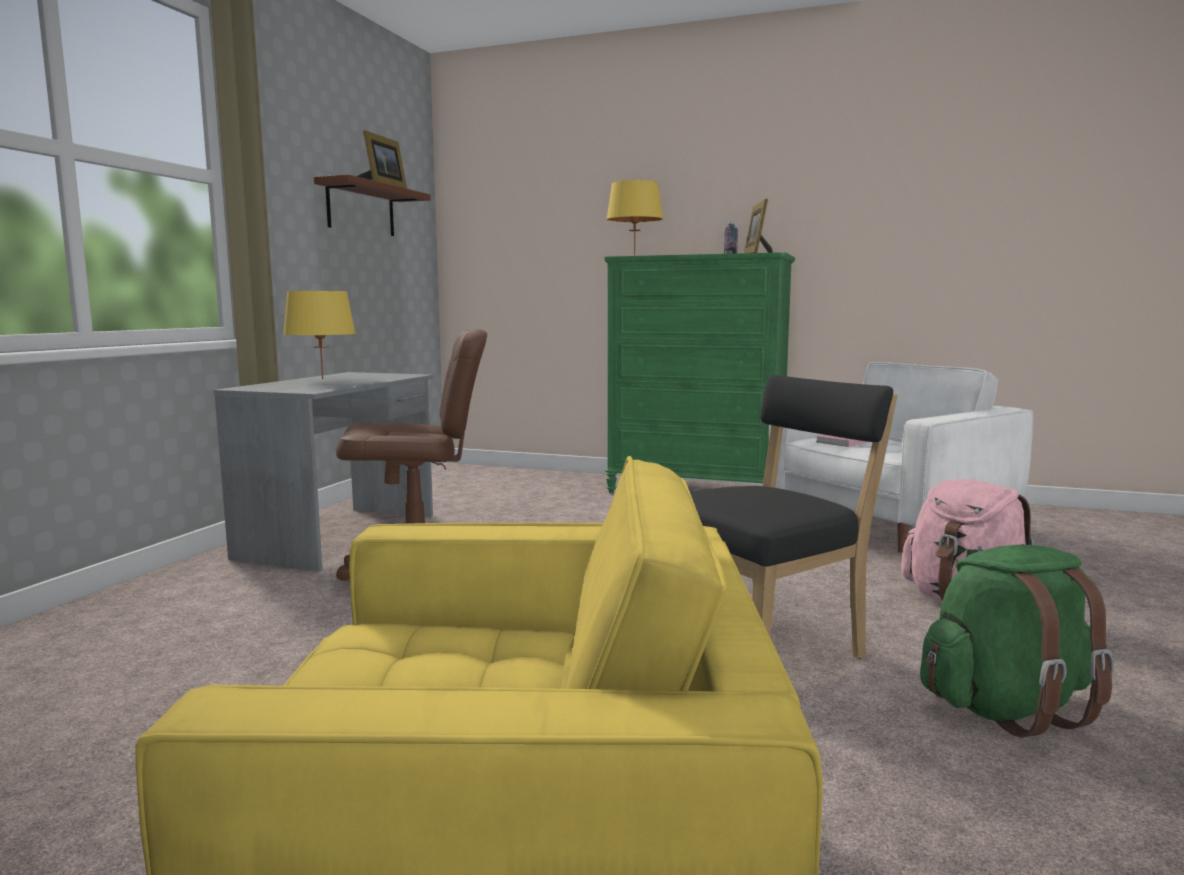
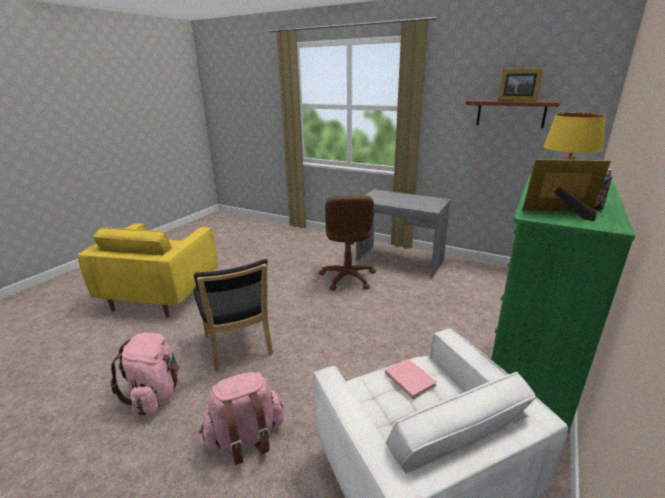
camera: 100 degrees right, 15 degrees up
yellow table lamp [283,291,356,379] -> none
green backpack [920,545,1114,737] -> pink backpack [110,333,180,416]

